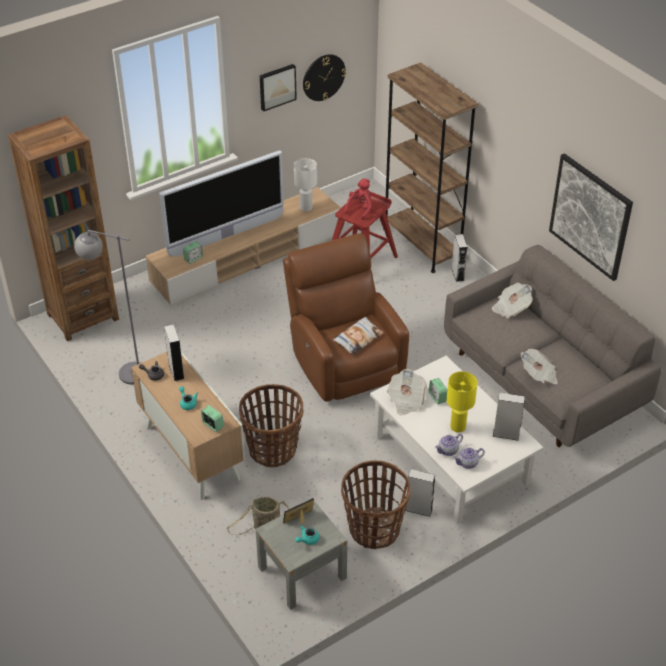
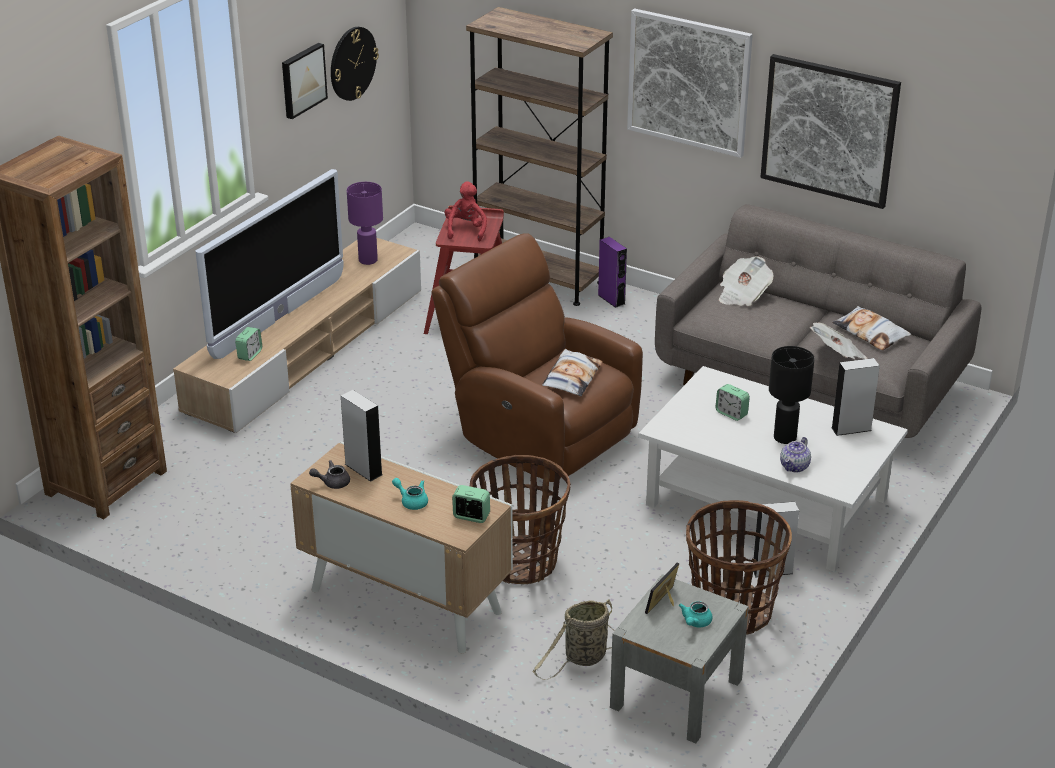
camera: 25 degrees left, 10 degrees down
grey floor lamp [74,230,141,385] -> none
white table lamp [294,158,317,212] -> purple table lamp [347,182,383,265]
newspaper [387,369,427,415] -> none
yellow table lamp [447,371,477,433] -> black table lamp [769,346,815,444]
grey speaker [451,234,467,282] -> purple speaker [598,237,627,308]
teapot [453,447,485,469] -> none
none -> picture [627,8,753,158]
none -> pillow [832,306,911,351]

